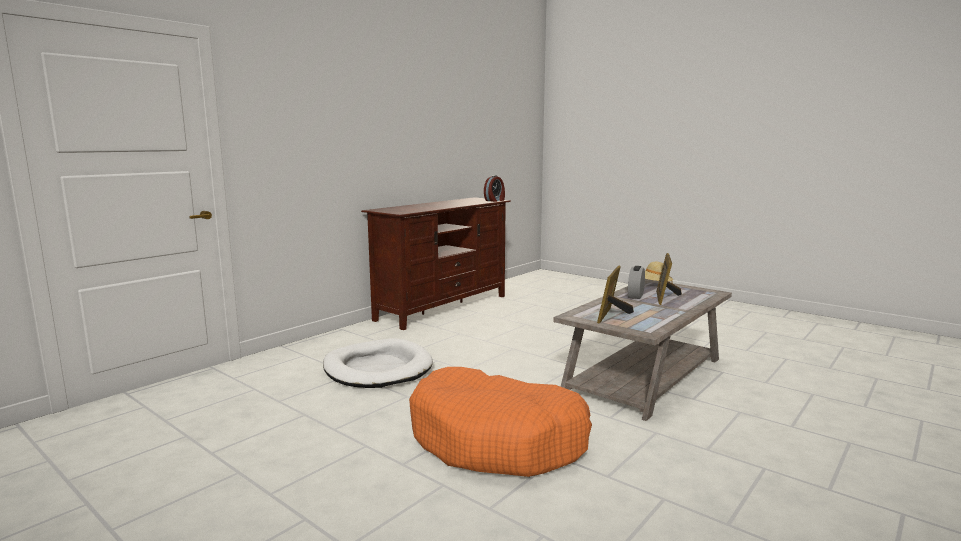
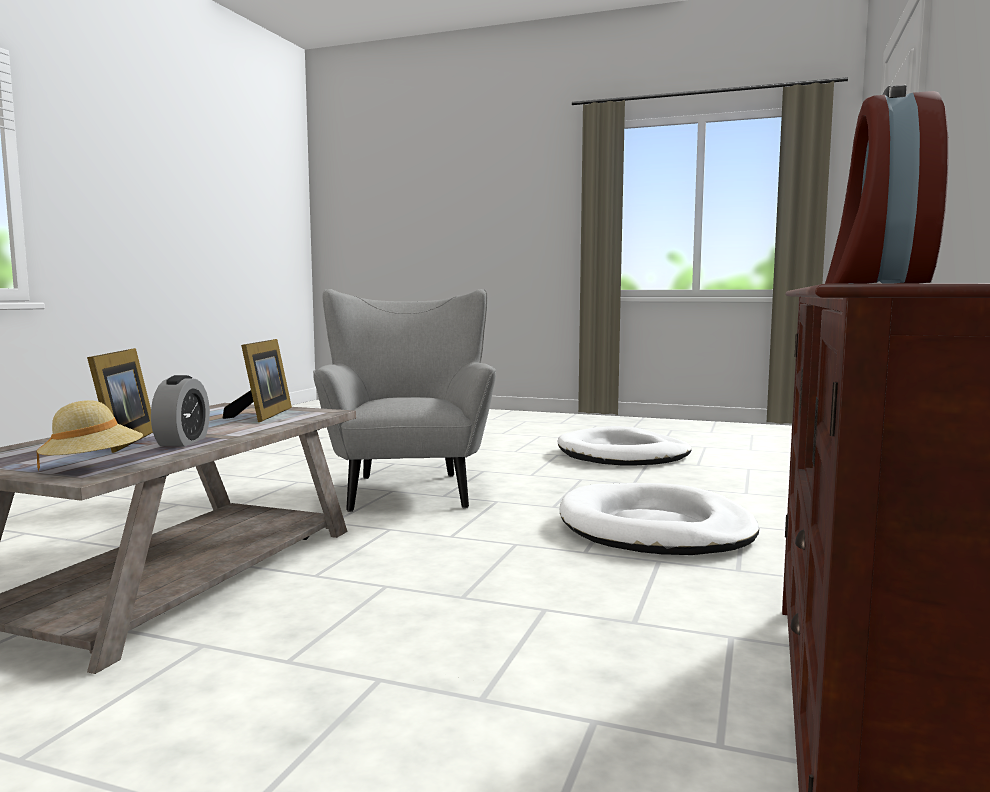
camera: 160 degrees right, 5 degrees down
orange dog bed [409,367,592,477] -> grey armchair [313,289,496,512]
none -> white dog bed [558,426,692,466]

